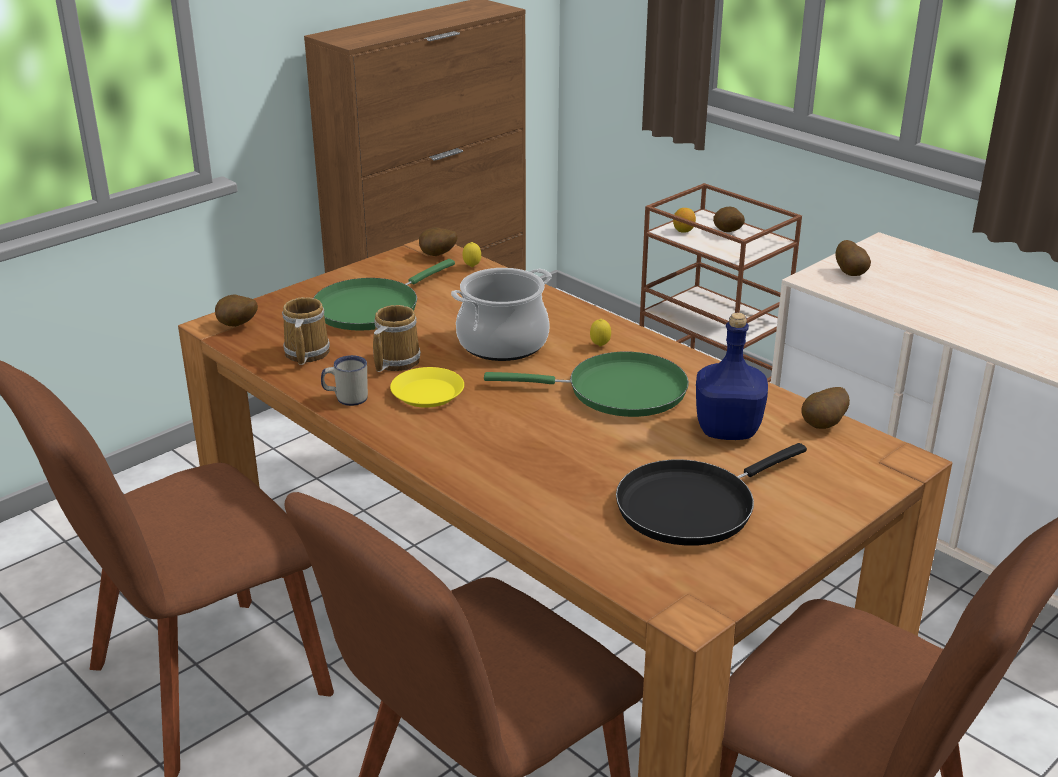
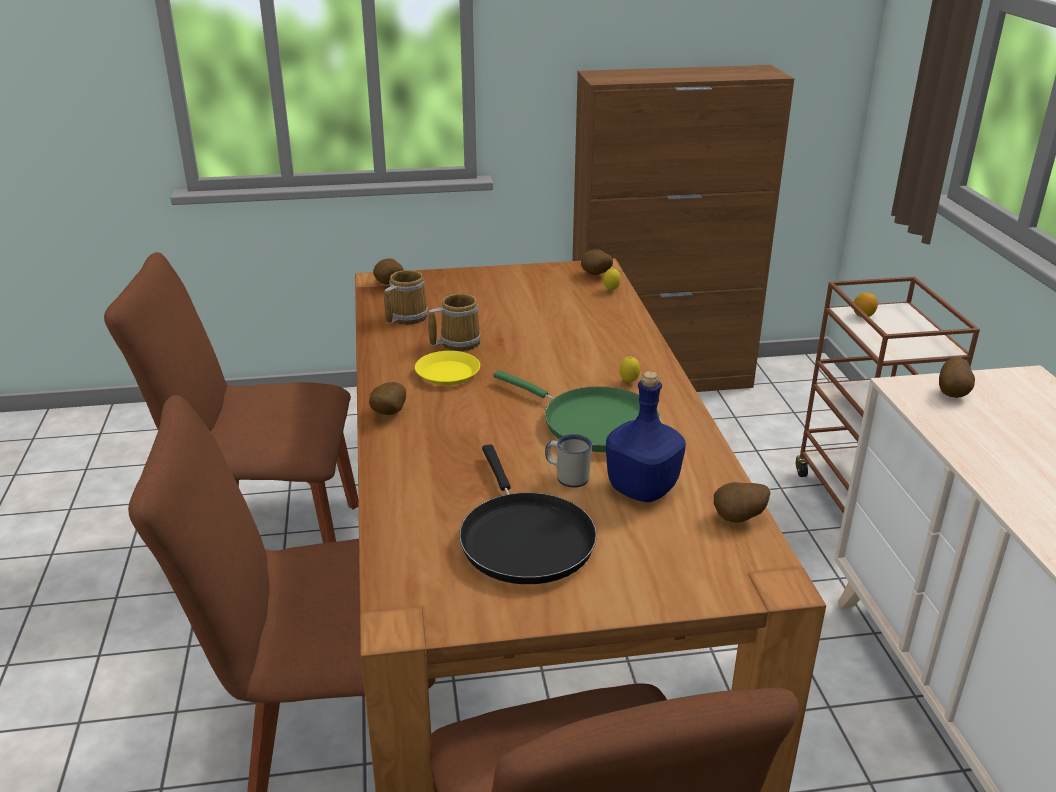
camera: 35 degrees right, 0 degrees up
green frying pan [313,259,455,331] -> none
white mug [321,355,368,406] -> white mug moved to [545,434,592,488]
cooking pot [451,268,552,361] -> none
black frying pan [616,443,807,546] -> black frying pan turned 105 degrees counterclockwise [459,444,597,584]
potato [713,207,745,232] -> potato moved to [369,382,406,415]

